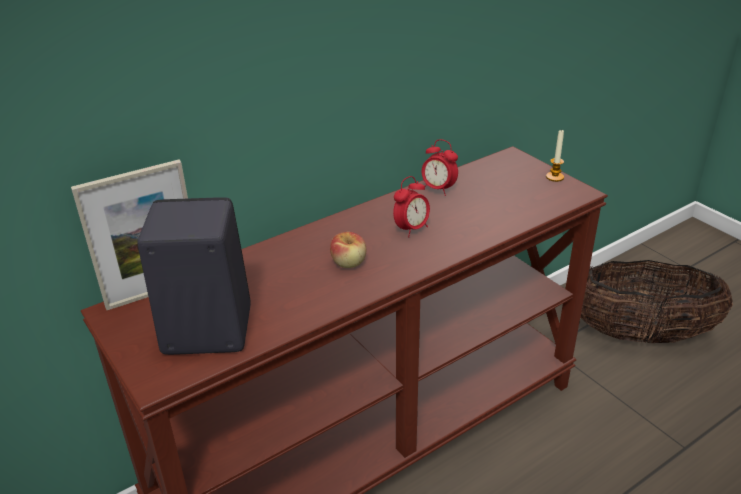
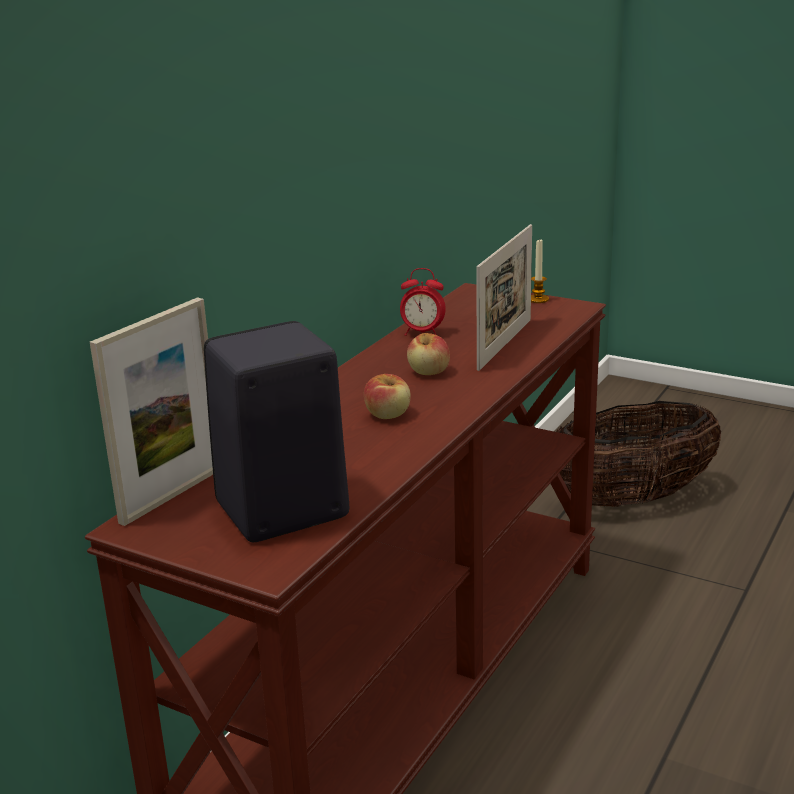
camera: 25 degrees left, 10 degrees down
alarm clock [393,176,430,238] -> apple [407,333,450,375]
none -> picture frame [476,224,532,371]

